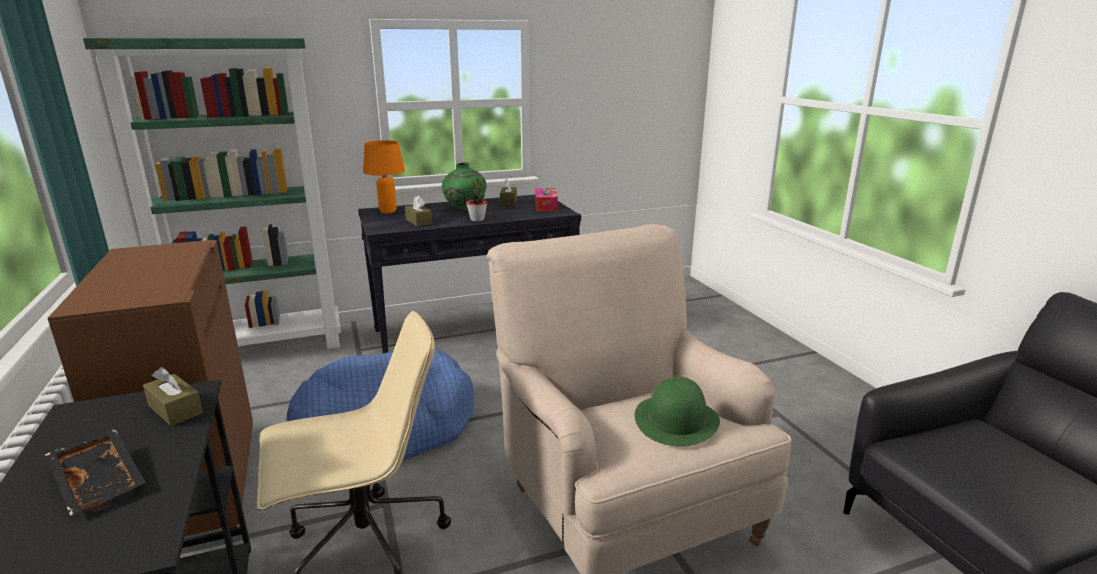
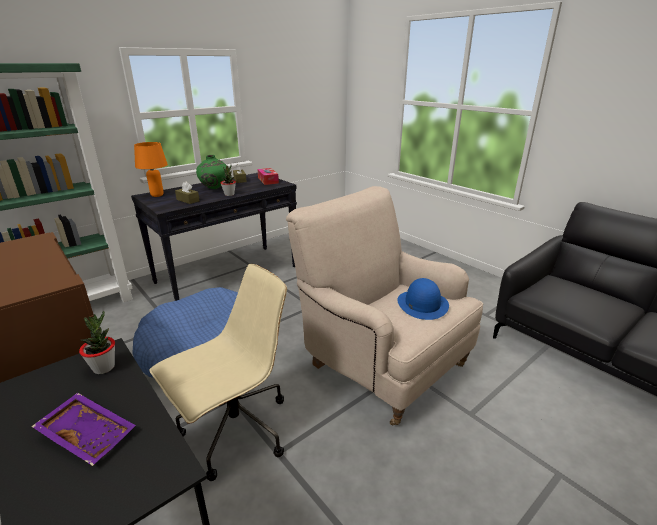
camera: 20 degrees left, 5 degrees up
black tray [45,429,146,516] -> purple tray [31,393,136,466]
brown tissue box [143,367,203,426] -> potted plant [79,311,115,374]
green hat [635,377,720,447] -> blue hat [397,278,449,320]

